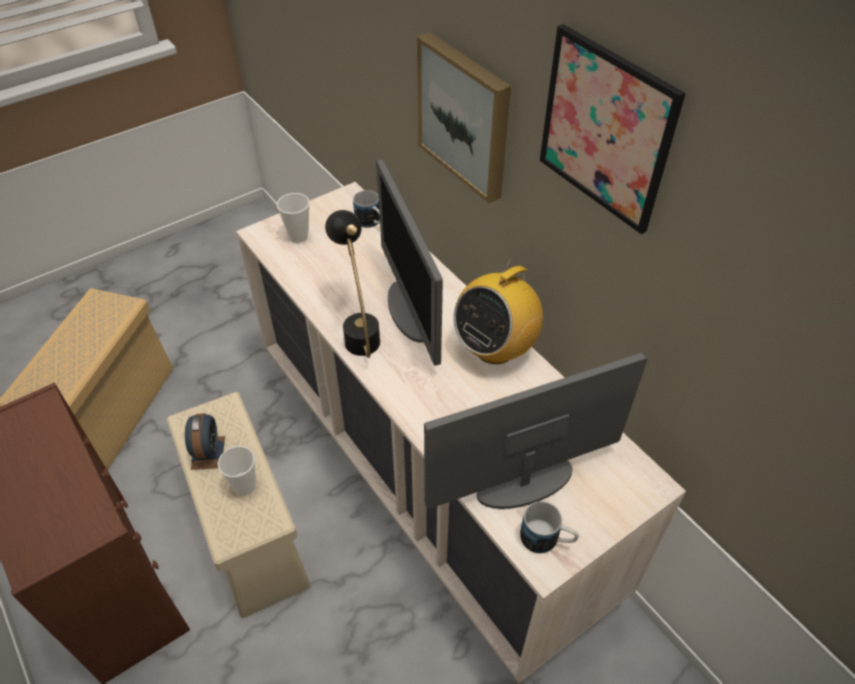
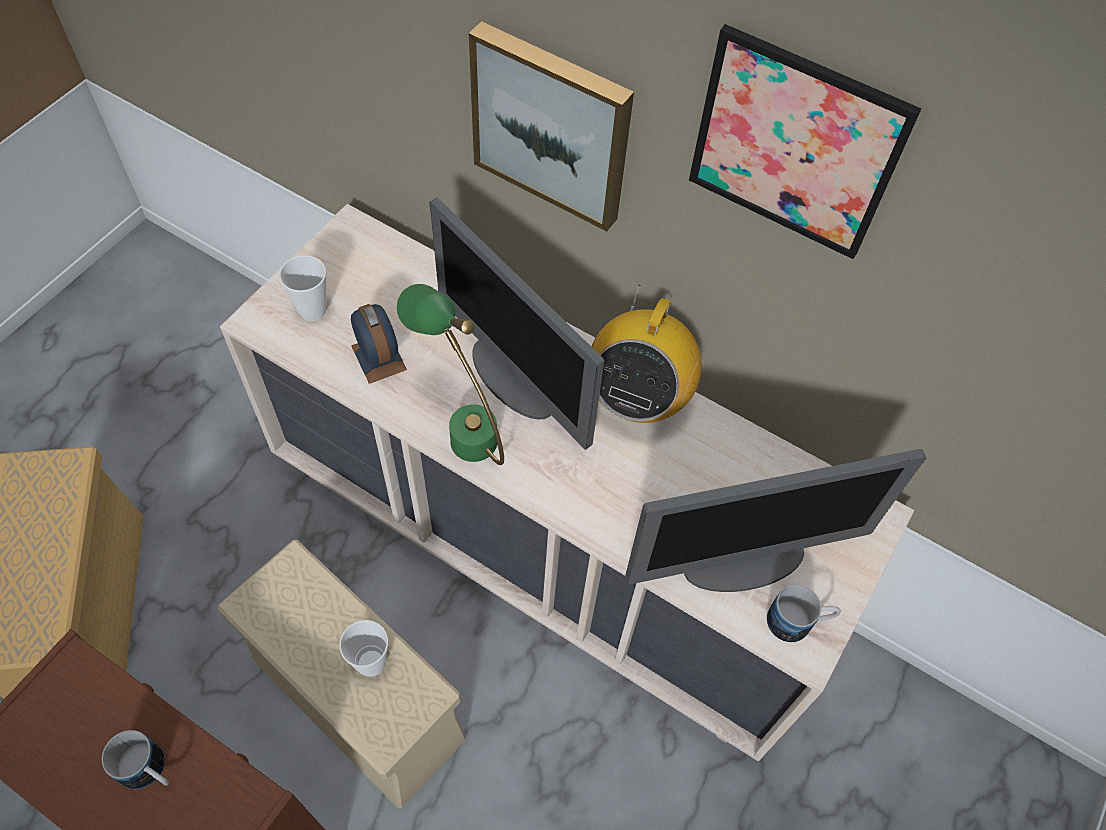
camera: 25 degrees left, 10 degrees up
alarm clock [185,413,225,470] -> alarm clock moved to [351,304,407,384]
black table lamp [325,210,380,358] -> green table lamp [397,284,504,465]
mug [353,190,380,228] -> mug moved to [102,730,169,789]
monitor [424,353,648,509] -> monitor turned 150 degrees counterclockwise [625,449,926,592]

